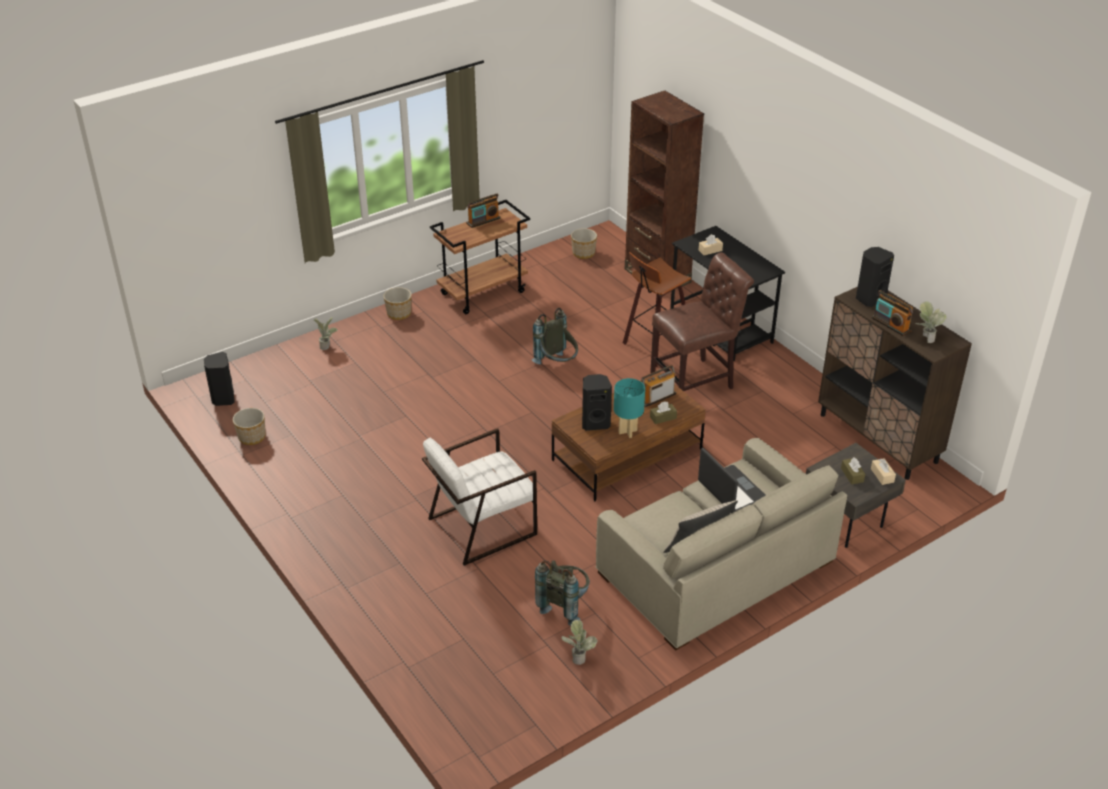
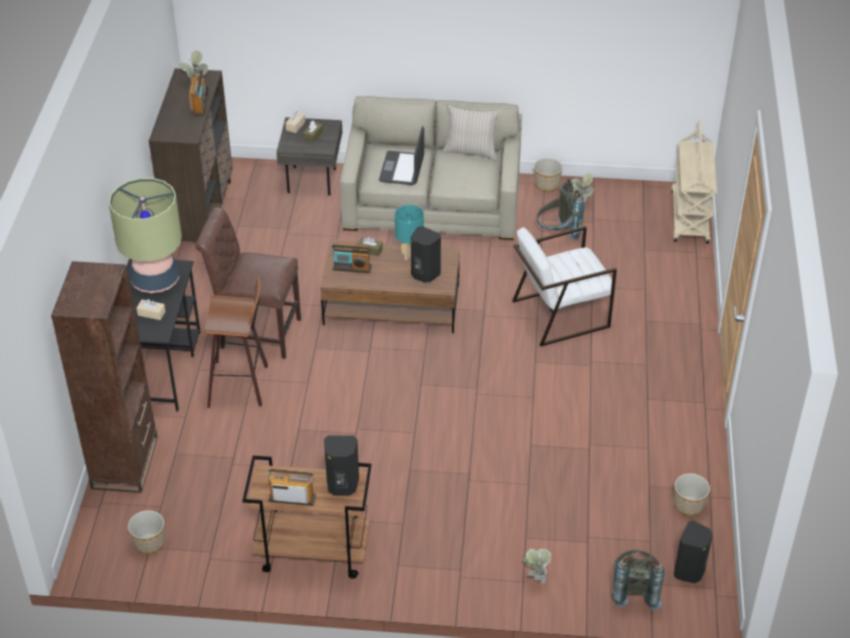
camera: 140 degrees left, 5 degrees up
planter [384,287,412,320] -> planter moved to [534,158,562,192]
white armchair [422,428,537,566] -> white armchair turned 150 degrees clockwise [512,226,617,346]
grey backpack [532,308,578,365] -> grey backpack moved to [612,550,664,610]
black speaker [856,247,894,307] -> black speaker moved to [324,435,359,496]
none -> table lamp [109,178,182,293]
none -> beige cart [671,121,717,244]

